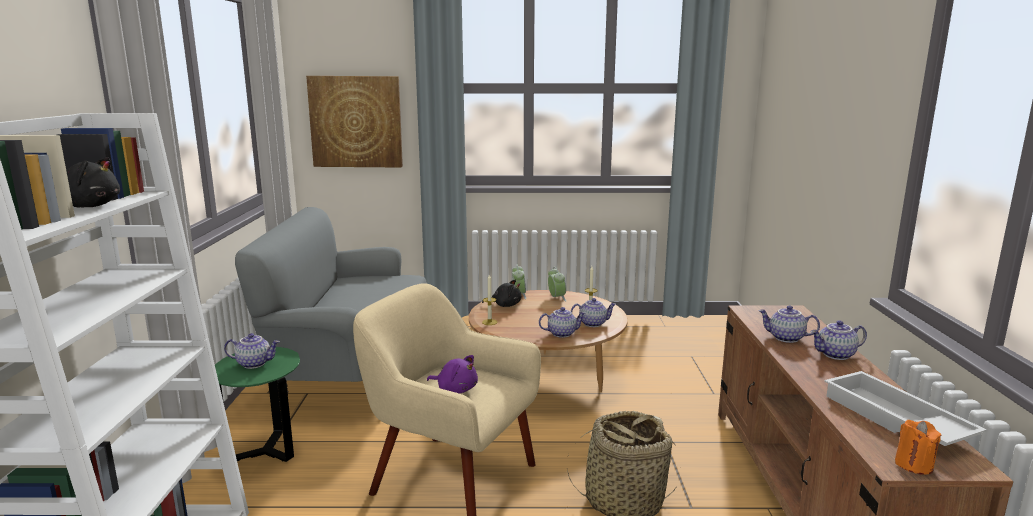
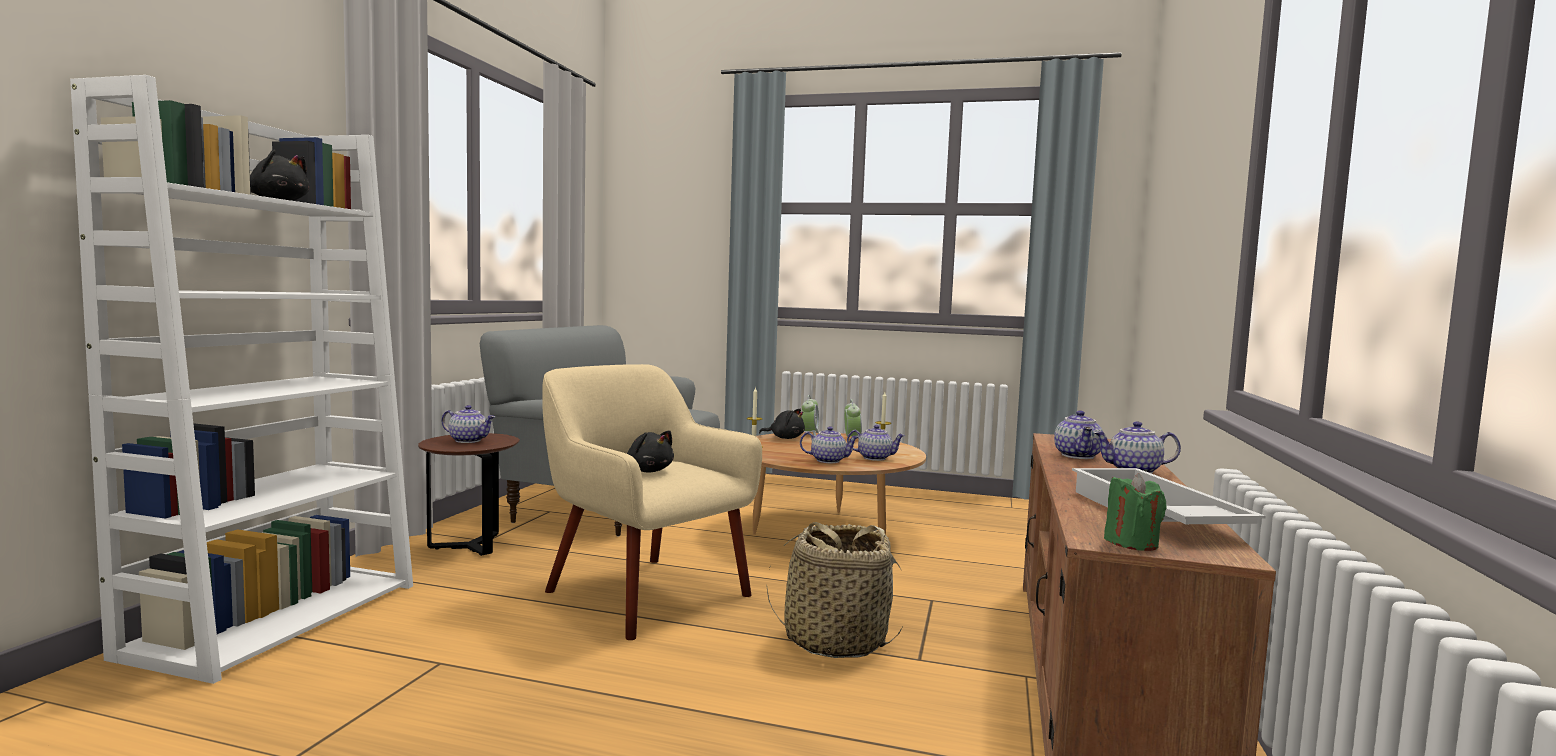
camera: 15 degrees right, 10 degrees down
green side table [215,347,300,462] -> brown side table [418,433,520,556]
picture [306,76,403,167] -> none
purple plush toy [427,355,478,393] -> black plush toy [627,430,674,473]
teapot [758,306,820,343] -> teapot turned 120 degrees counterclockwise [1054,411,1103,459]
orange candle [895,420,942,475] -> green candle [1104,473,1166,551]

